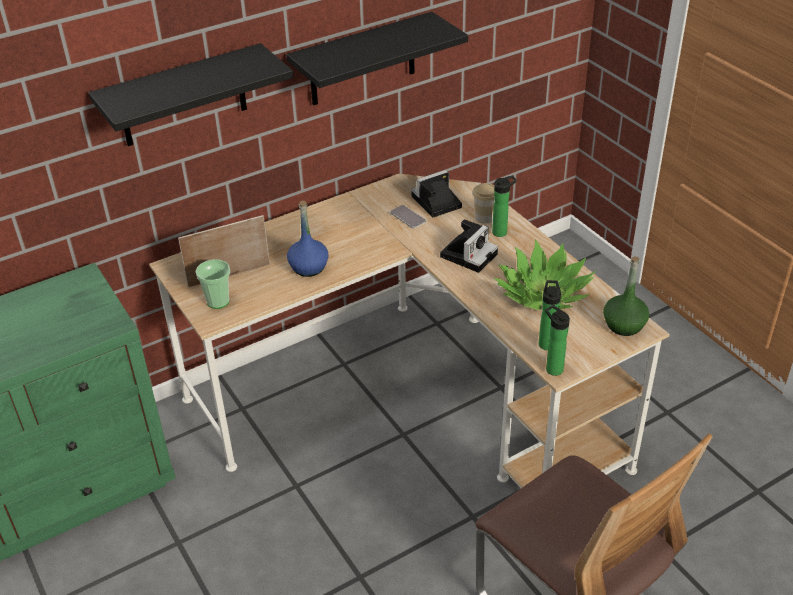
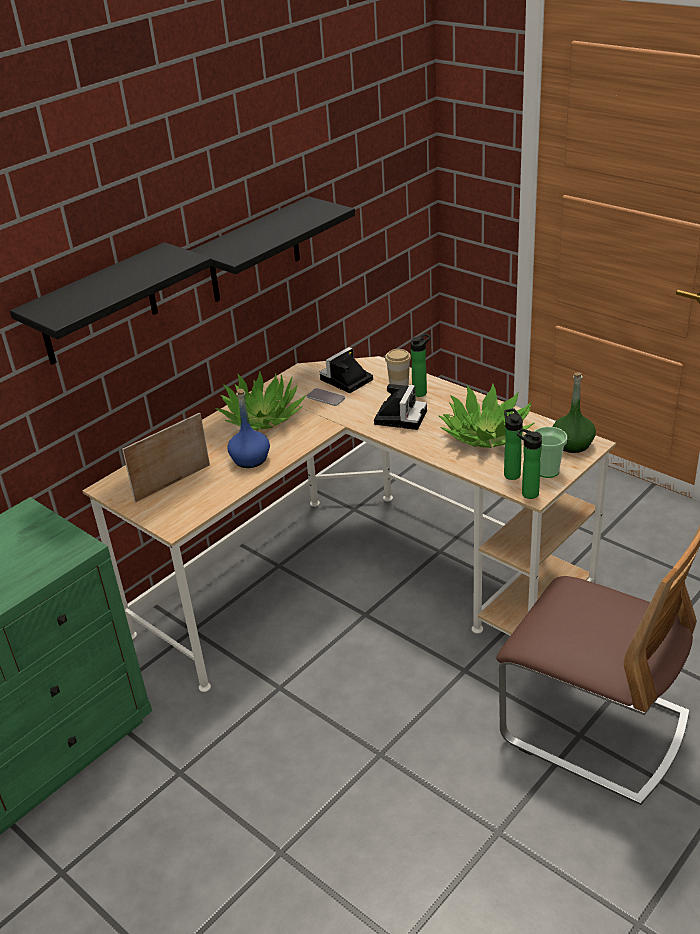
camera: 15 degrees left, 5 degrees down
cup [196,259,230,309] -> cup moved to [534,427,567,478]
none -> potted plant [216,372,306,431]

